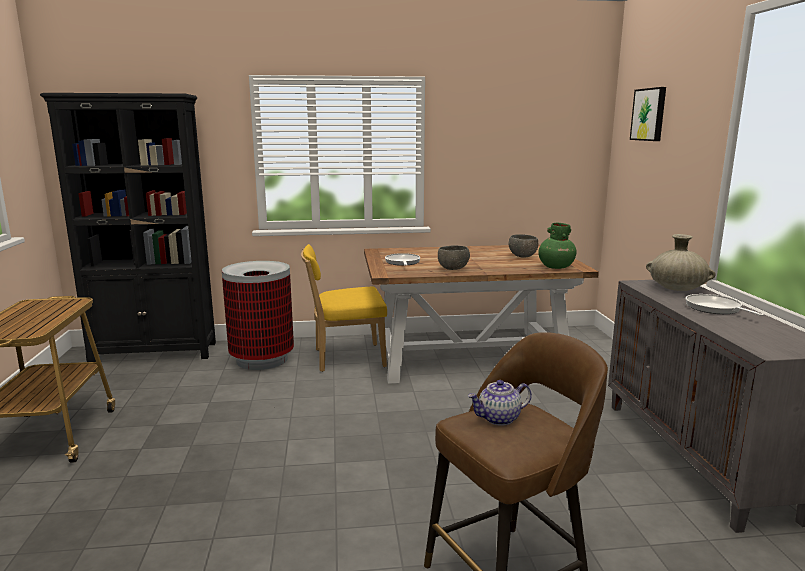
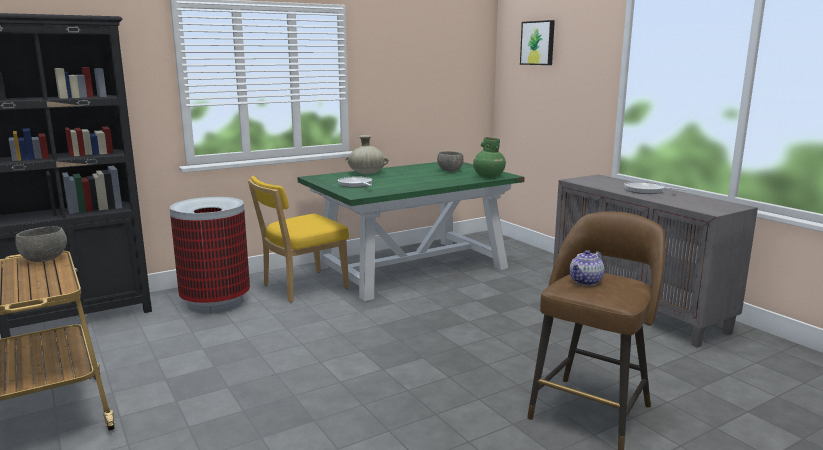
camera: 25 degrees left, 0 degrees up
brown dining table [364,244,599,384] -> green dining table [297,162,525,301]
grey bowl [438,245,470,270] -> grey bowl moved to [15,226,67,262]
beige vase [646,234,716,291] -> beige vase moved to [345,135,389,174]

